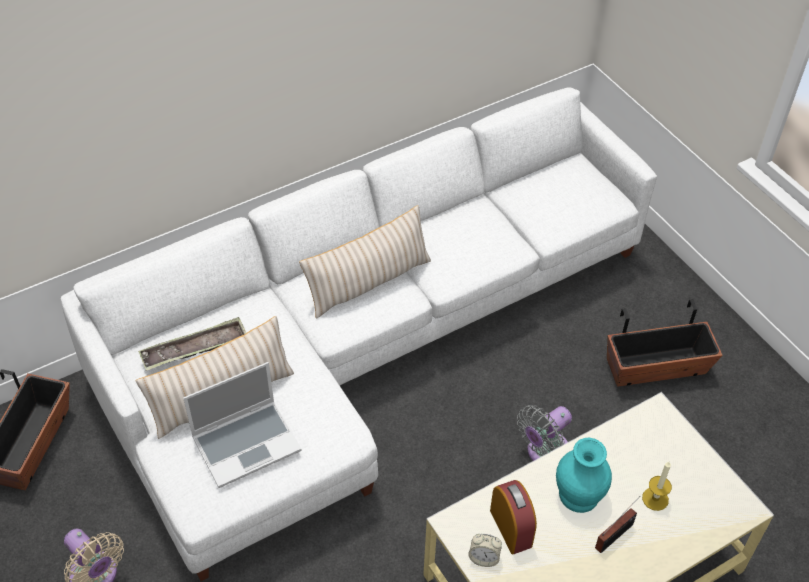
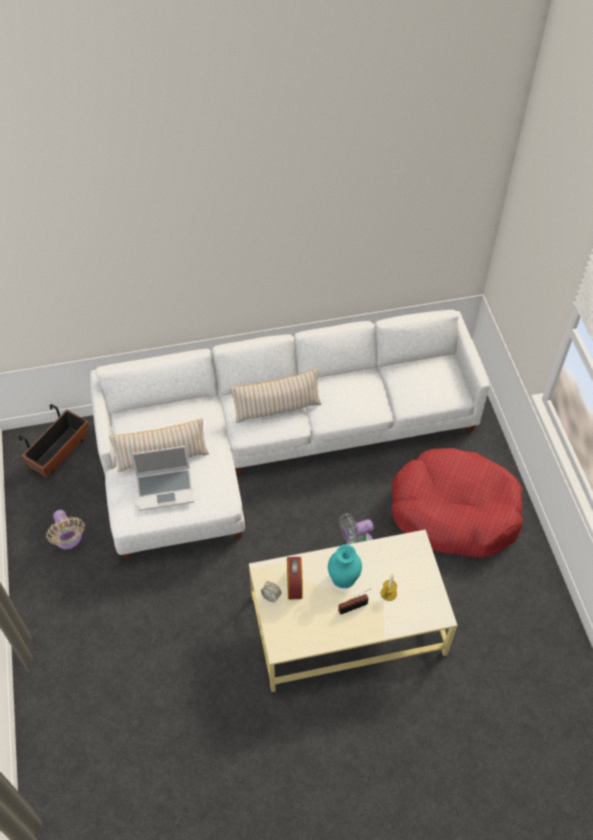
camera: 20 degrees right, 5 degrees up
tray [138,317,246,371] -> none
planter [607,299,722,387] -> red dog bed [391,448,523,558]

